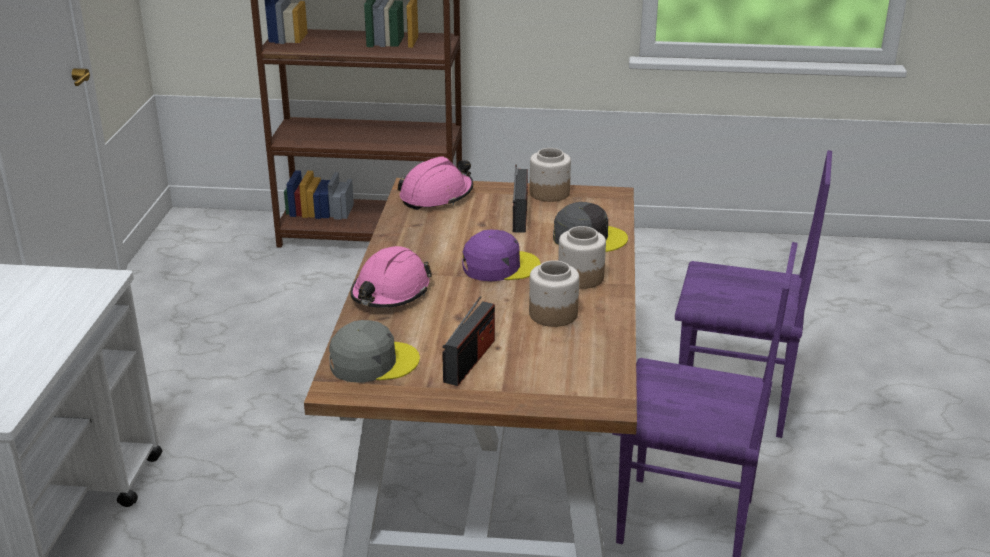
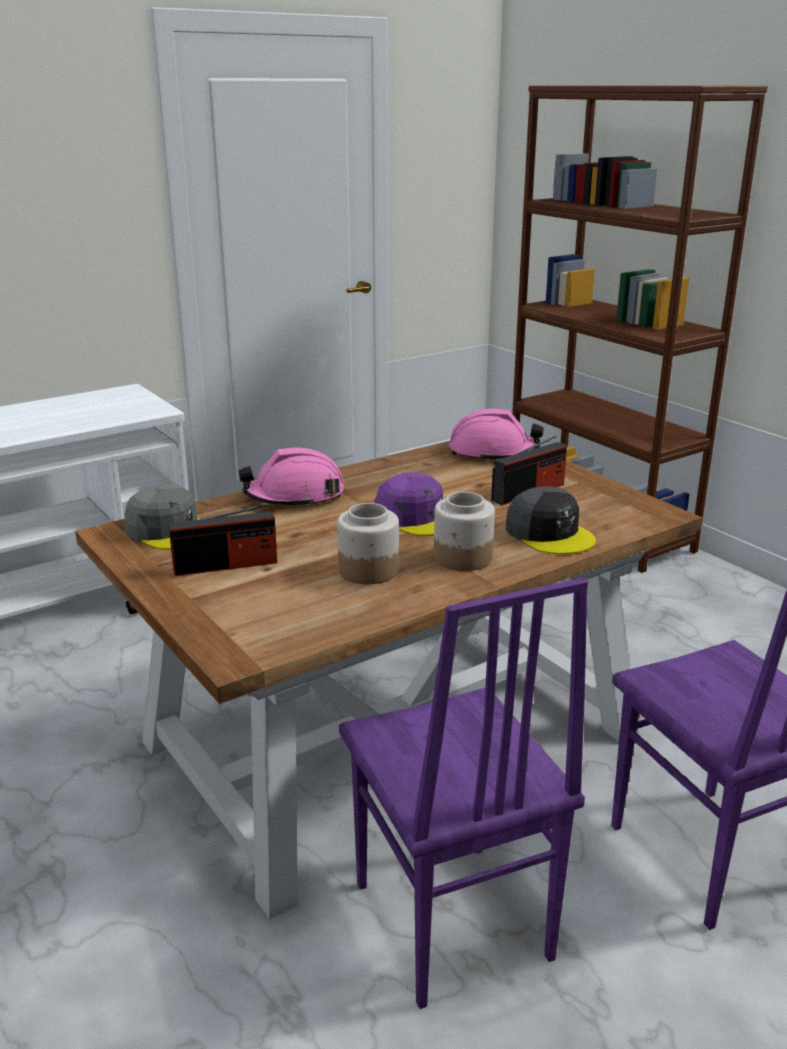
camera: 50 degrees right, 5 degrees down
jar [530,148,571,202] -> none

